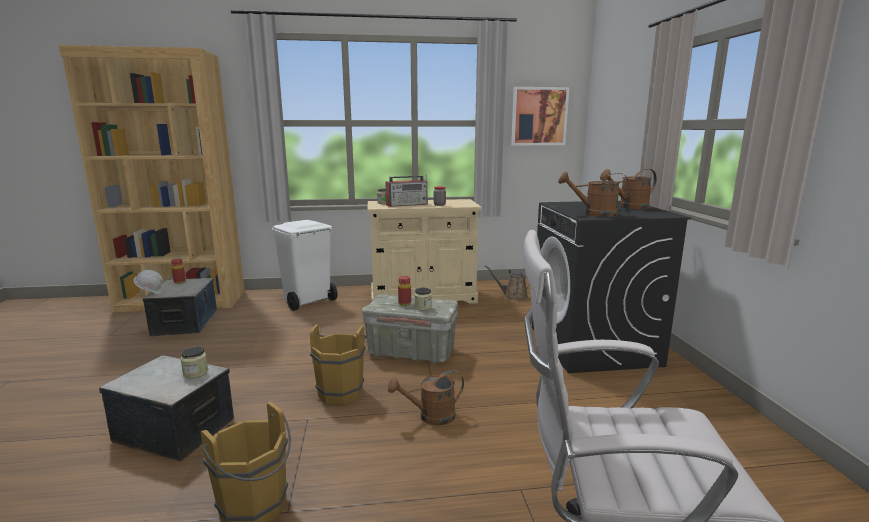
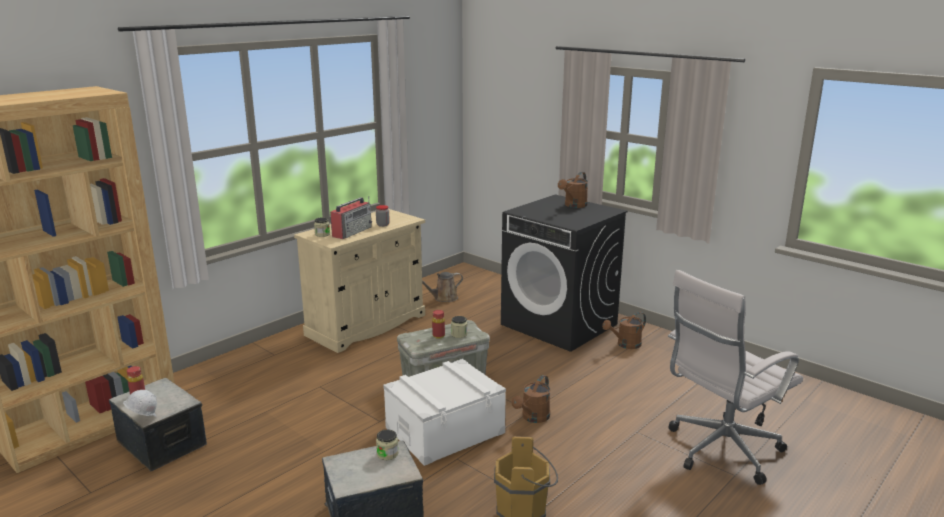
camera: 40 degrees left, 5 degrees up
white trash can [272,220,338,311] -> none
brown bucket [310,324,367,405] -> white storage box [383,359,506,466]
picture [511,87,570,145] -> none
brown watering can [558,171,629,217] -> brown watering can moved to [602,312,646,349]

